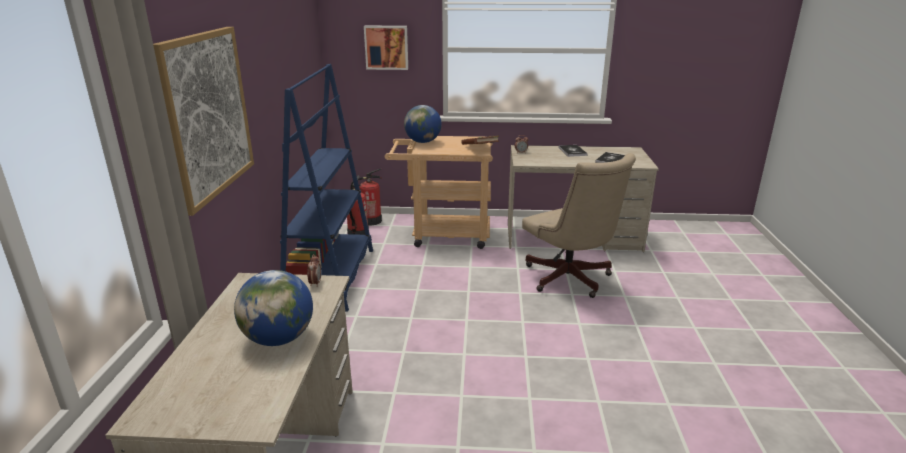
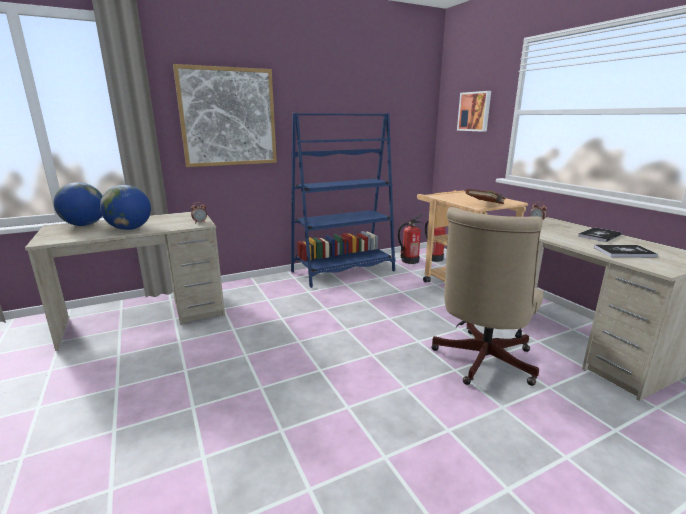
camera: 60 degrees right, 5 degrees down
globe [404,105,442,143] -> globe moved to [54,182,102,226]

